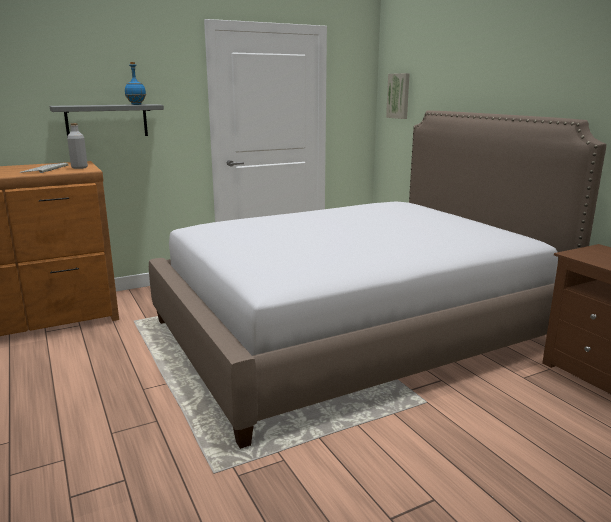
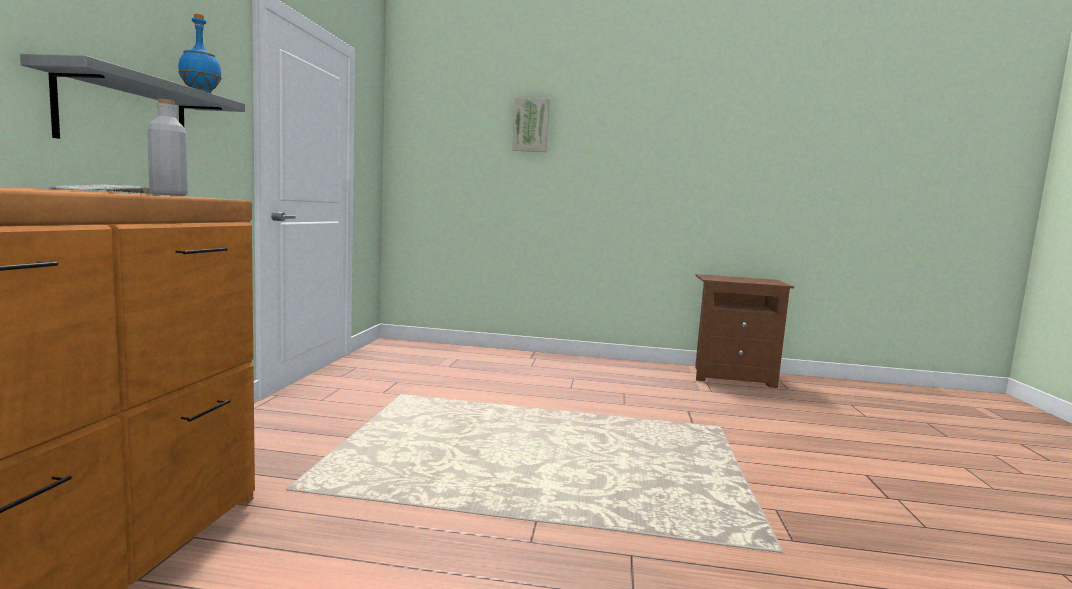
camera: 55 degrees left, 10 degrees down
bed [149,110,607,449] -> none
picture [386,73,410,119] -> picture moved to [512,98,550,152]

